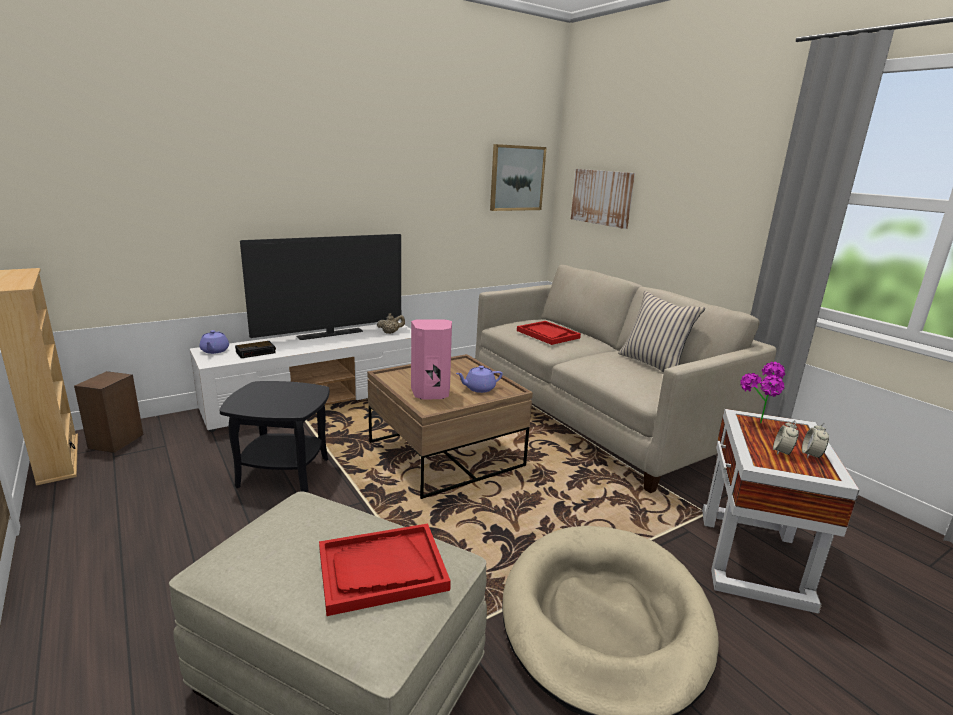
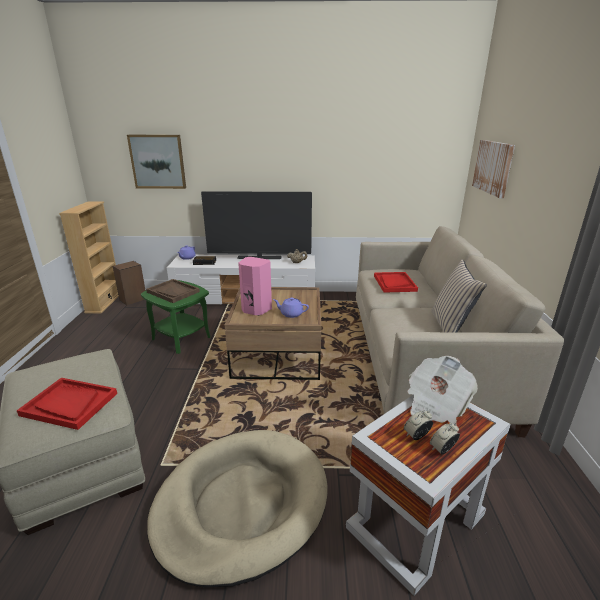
camera: 35 degrees right, 5 degrees up
black side table [219,381,330,492] -> green side table [141,280,210,354]
picture [490,144,547,211] -> picture moved to [127,135,186,189]
potted plant [740,362,785,423] -> newspaper [407,356,478,423]
none -> brown tray [146,279,200,303]

